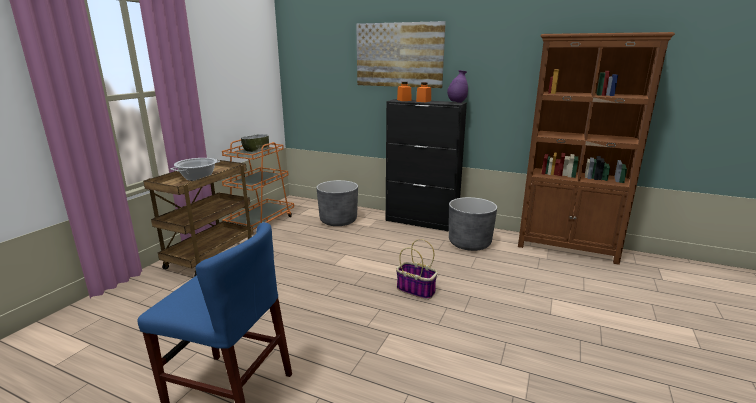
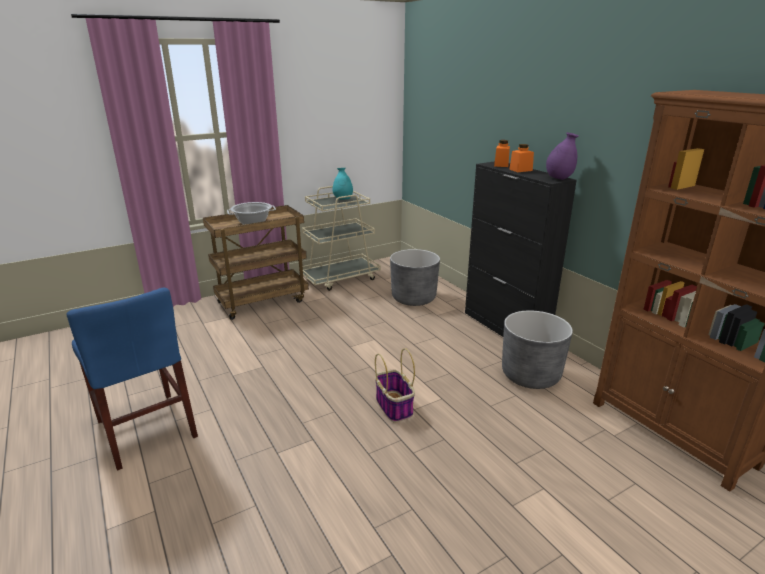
camera: 35 degrees right, 5 degrees up
orange cart [222,139,294,230] -> beige cart [302,186,381,291]
bowl [241,134,269,152] -> turquoise vase [332,168,353,200]
picture [356,21,446,88] -> none

